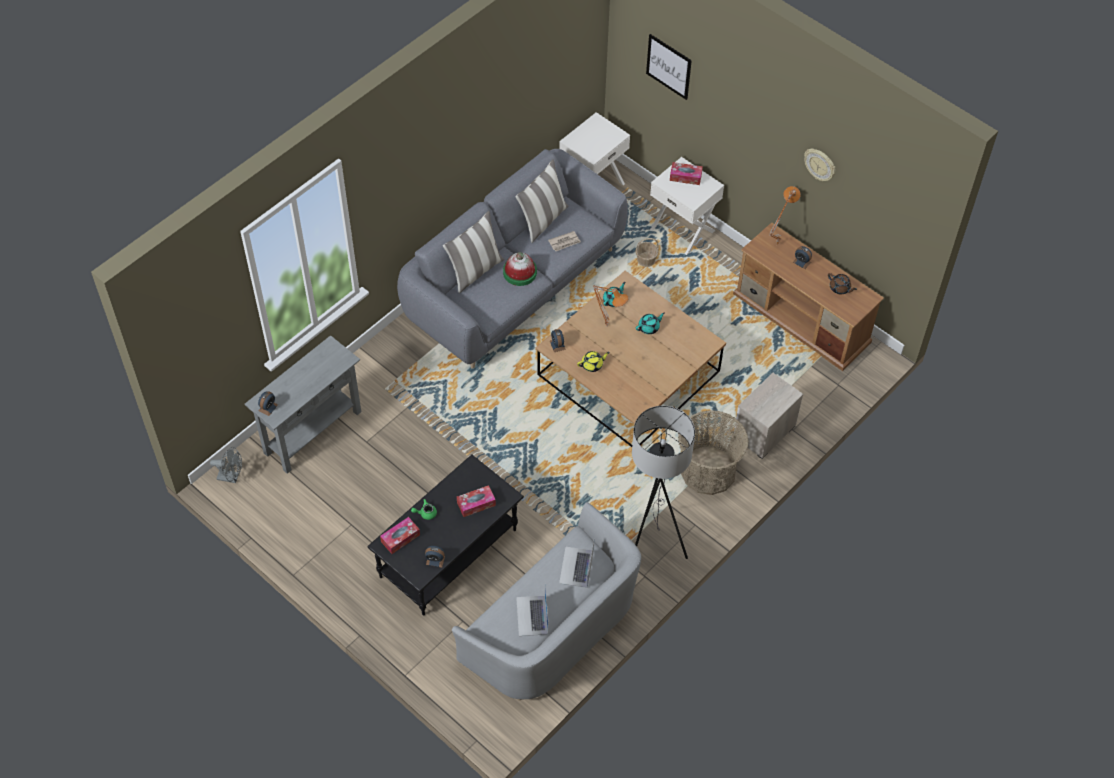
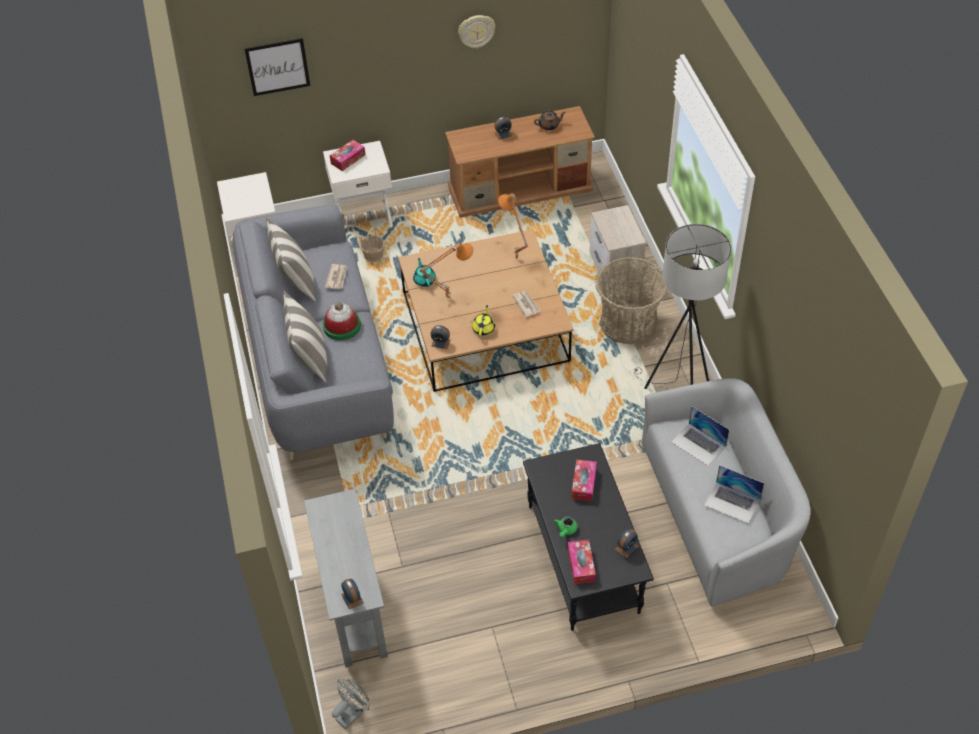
camera: 55 degrees left, 5 degrees down
turquoise teapot [636,312,665,334] -> none
orange table lamp [769,186,801,245] -> orange table lamp moved to [498,193,528,259]
none -> newspaper [512,291,541,317]

